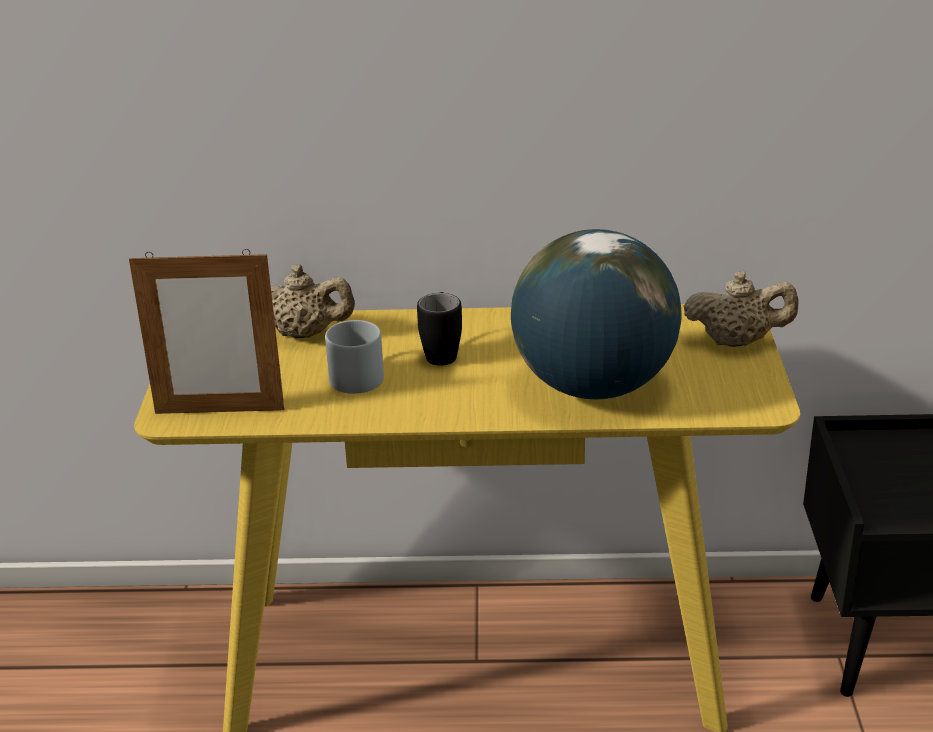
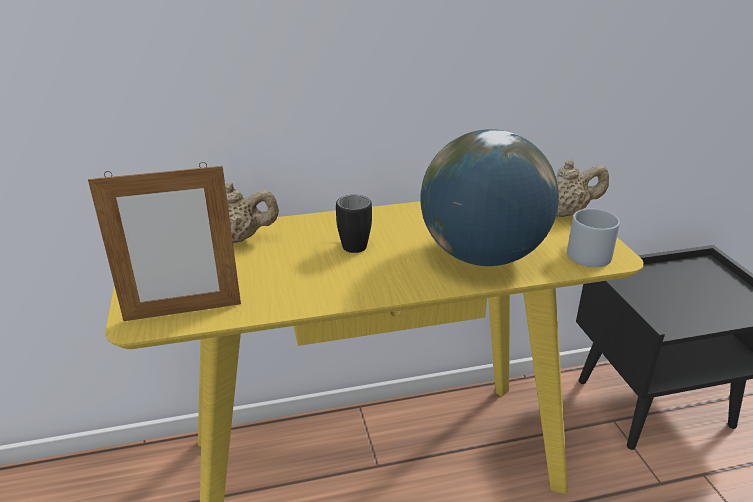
camera: 15 degrees left, 0 degrees up
grey mug [325,320,384,394] -> grey mug moved to [567,209,620,267]

